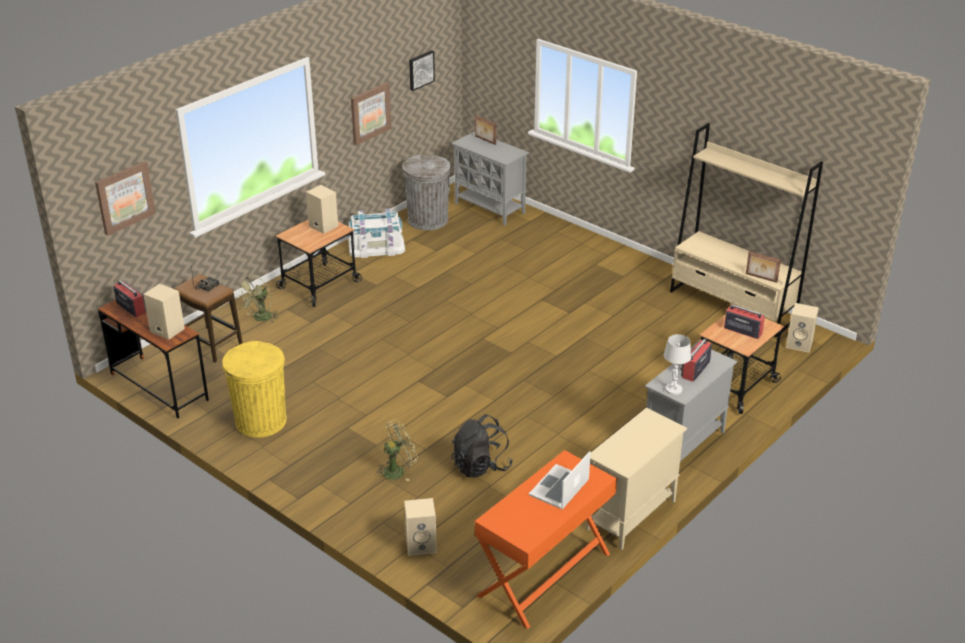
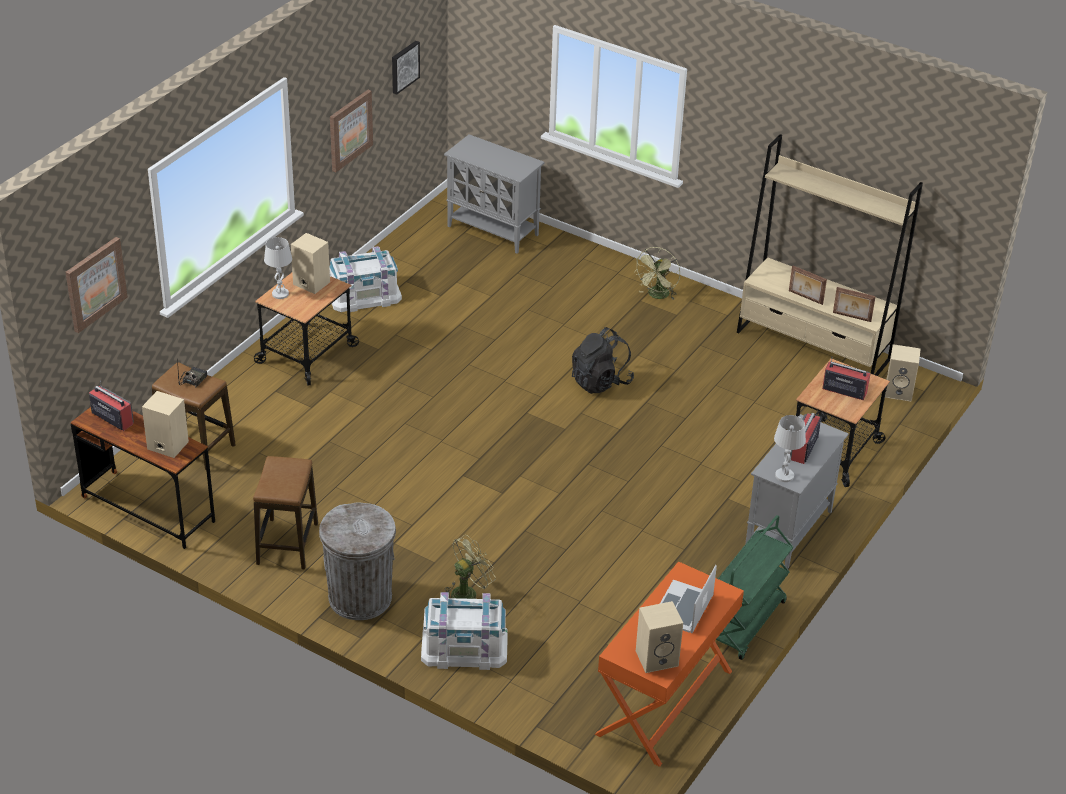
camera: 10 degrees left, 5 degrees up
yellow trash can [222,341,287,438] -> stool [253,456,318,569]
green fan [237,275,278,322] -> green fan moved to [634,247,680,300]
grey trash can [402,155,451,230] -> grey trash can moved to [319,502,396,620]
beige speaker [404,498,437,556] -> beige speaker moved to [636,601,683,673]
black backpack [451,414,513,477] -> black backpack moved to [572,327,634,394]
picture frame [475,115,496,145] -> picture frame moved to [789,265,827,305]
beige cabinet [586,408,687,550] -> green cart [716,515,793,660]
none -> white table lamp [264,237,292,299]
none -> white storage box [421,592,508,670]

